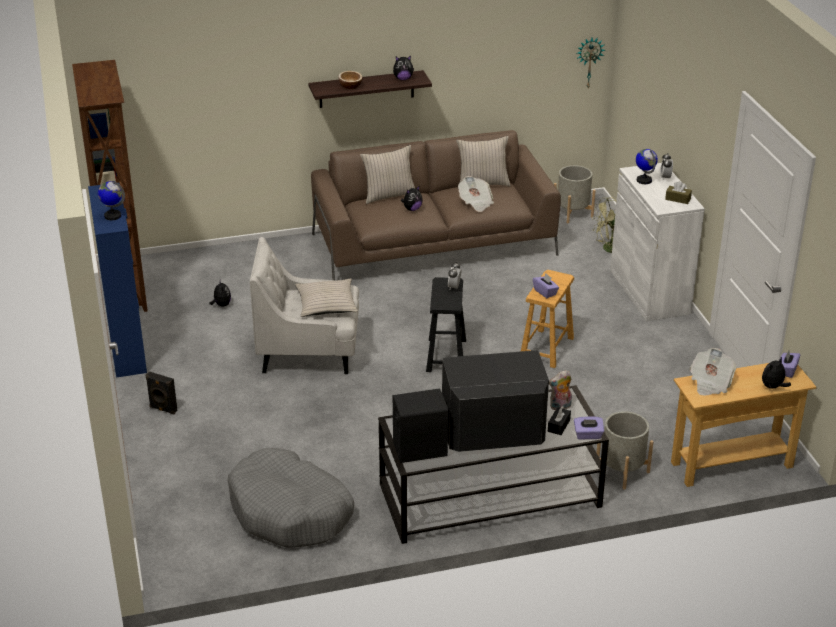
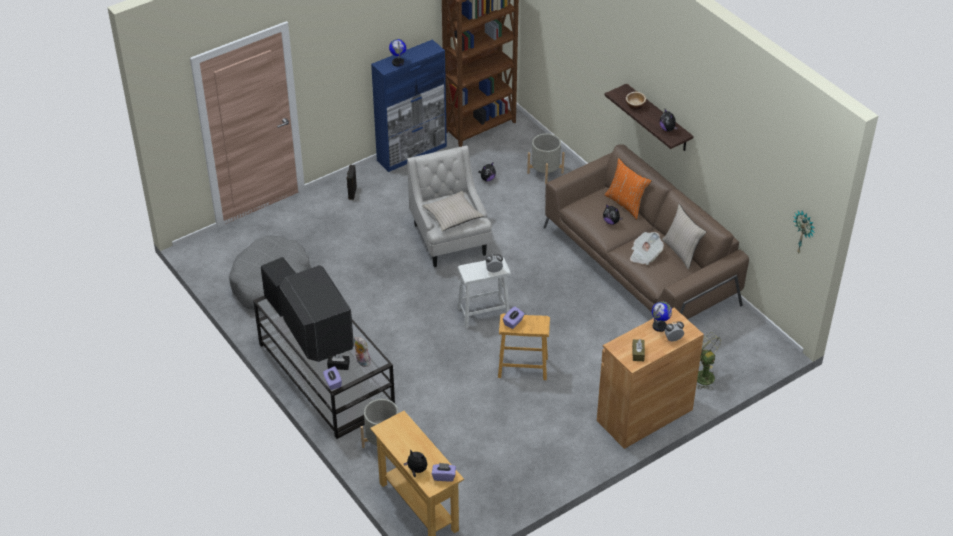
camera: 70 degrees right, 10 degrees up
beige pillow [360,145,415,204] -> orange pillow [605,158,651,219]
black stool [426,277,466,372] -> white stool [457,257,511,328]
grey planter [554,165,596,223] -> grey planter moved to [527,134,565,185]
white cabinet [610,163,705,321] -> brown cabinet [597,308,704,449]
newspaper [690,348,736,396] -> none

